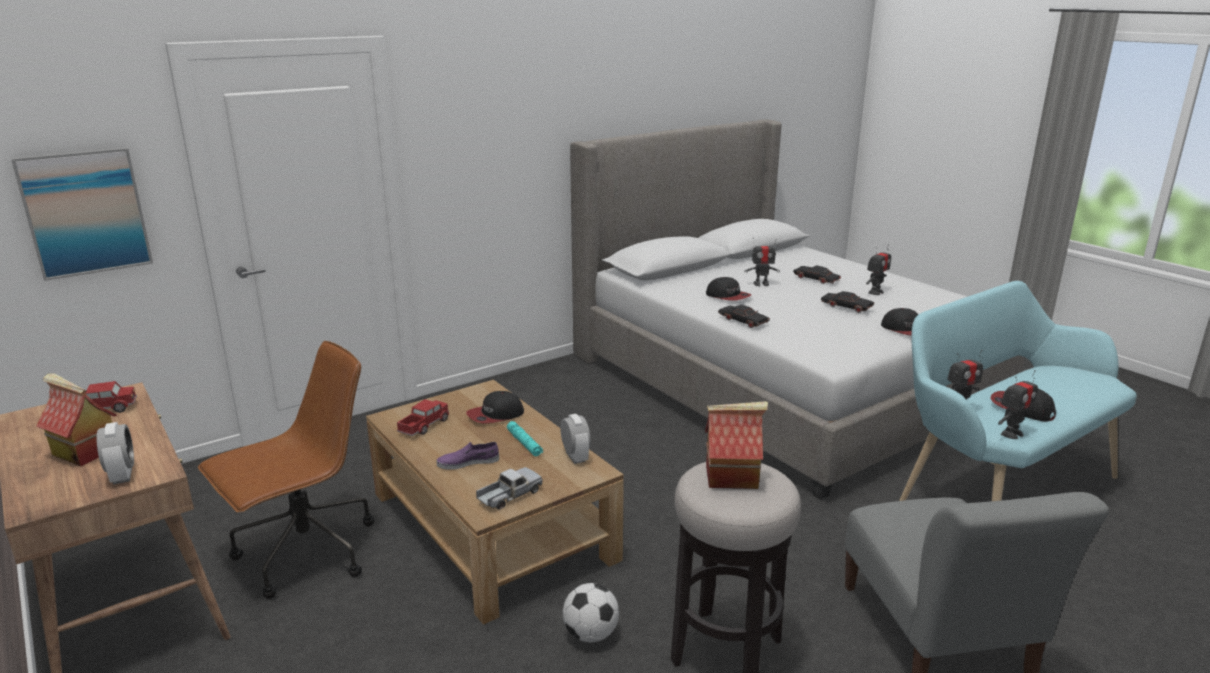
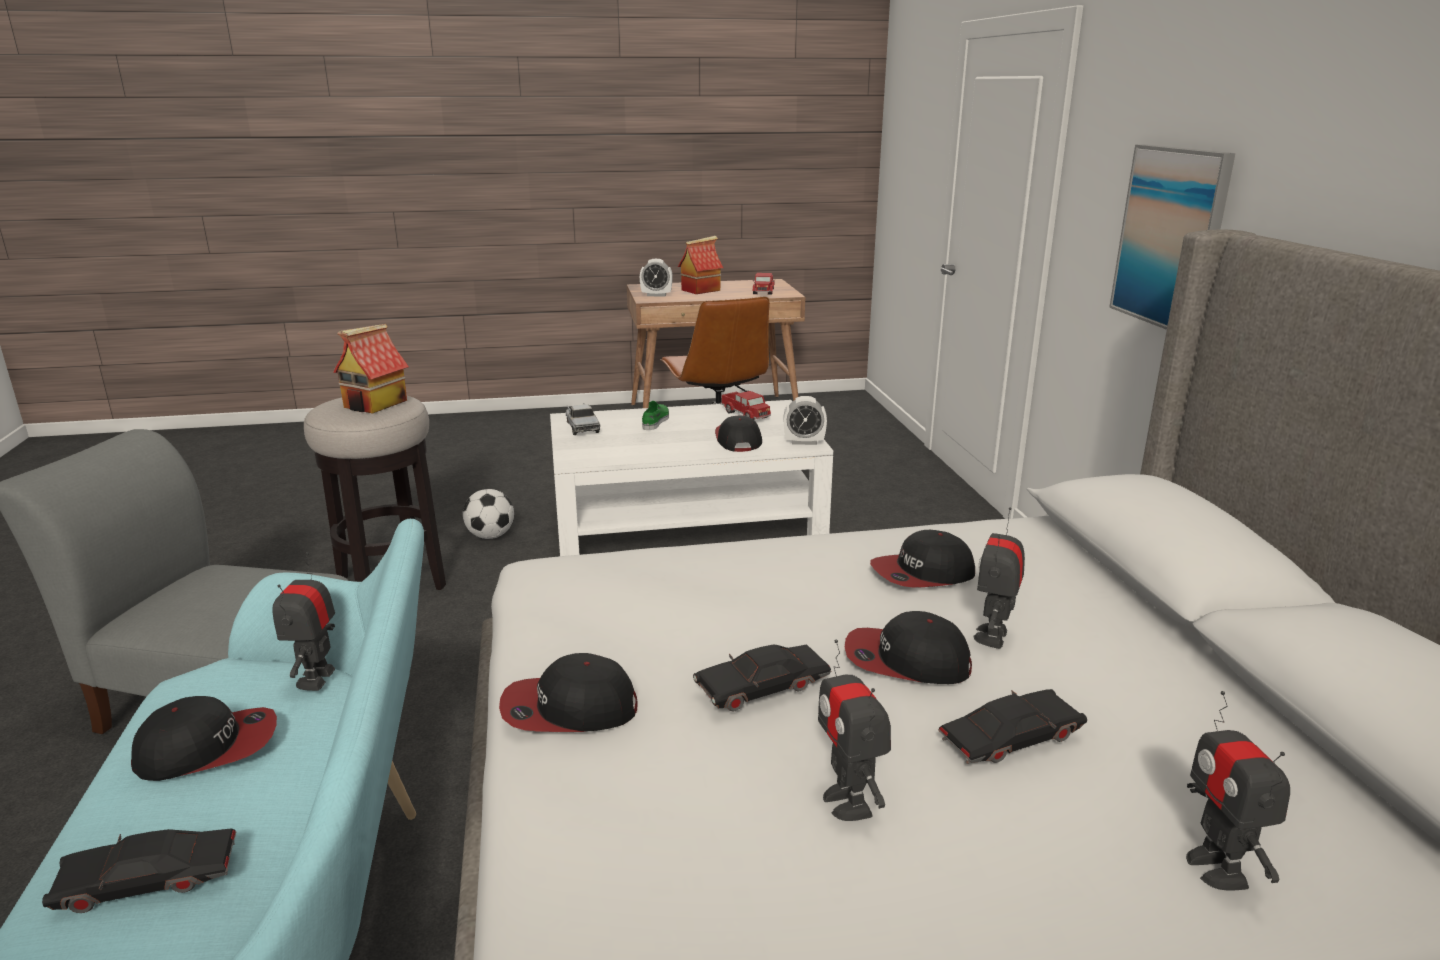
camera: 115 degrees right, 0 degrees up
picture [11,147,153,281] -> picture moved to [1109,144,1235,330]
brown coffee table [366,380,624,625] -> white coffee table [550,400,833,556]
purple shoe [436,442,499,470] -> green shoe [642,401,669,430]
turquoise flashlight [507,421,543,456] -> none
alarm clock [560,414,591,464] -> alarm clock moved to [784,396,827,445]
black toy car [718,305,770,328] -> black toy car moved to [42,828,236,913]
toy robot [998,370,1038,439] -> toy robot moved to [1186,691,1290,891]
none -> cap [845,611,972,684]

